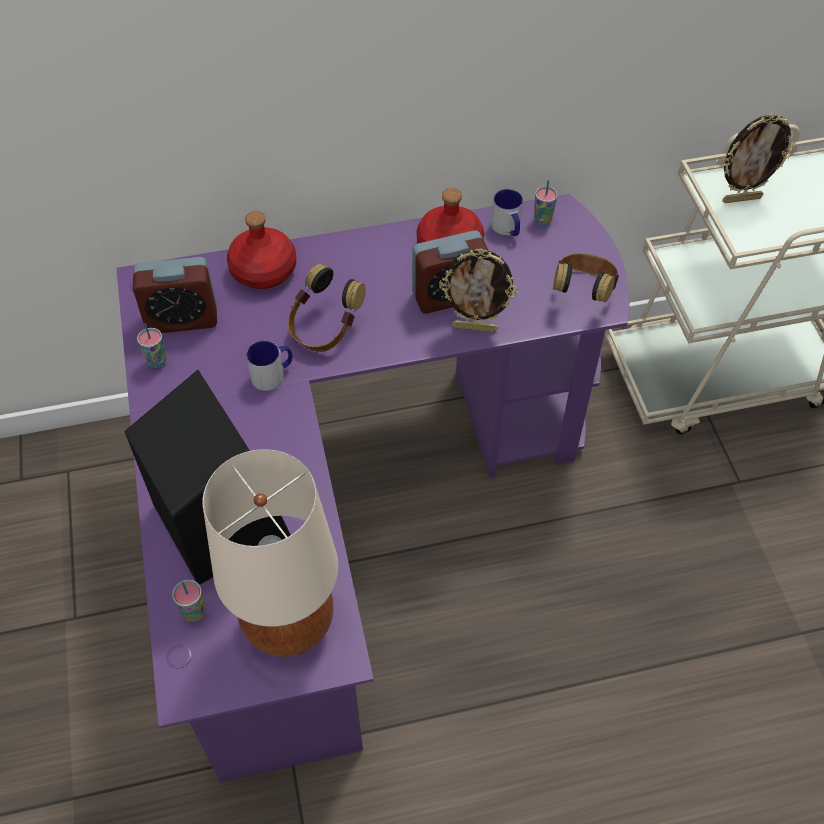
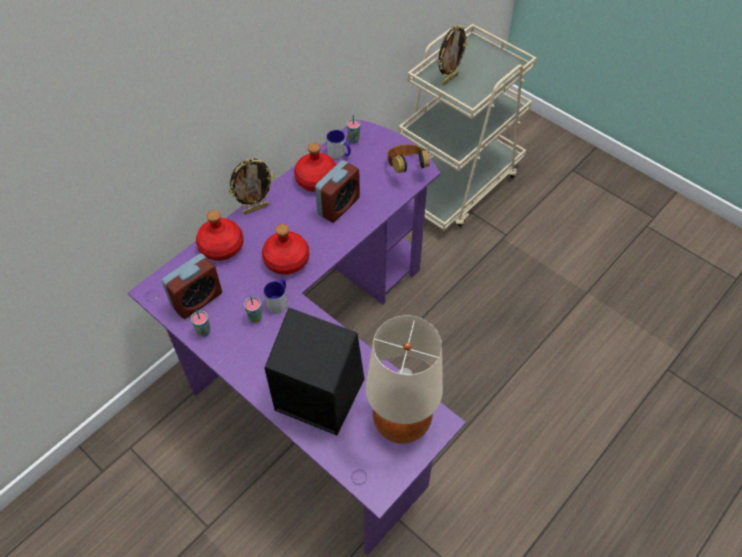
camera: 35 degrees left, 0 degrees up
cup [172,580,206,622] -> cup moved to [244,296,262,323]
headphones [288,263,366,352] -> red bottle [262,224,309,275]
picture frame [439,248,518,332] -> picture frame moved to [228,158,275,215]

